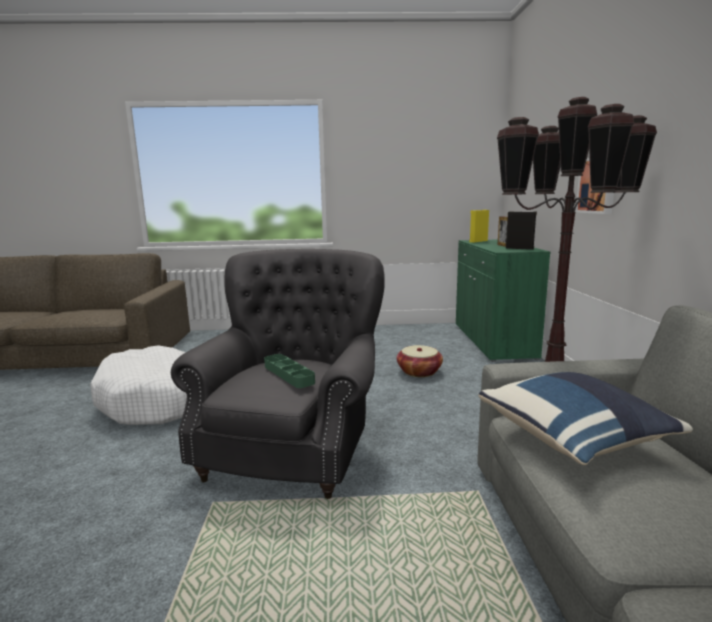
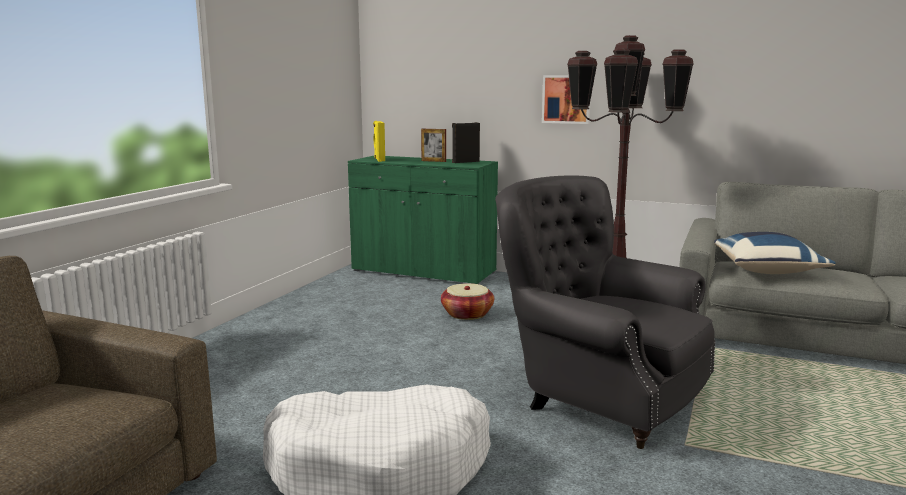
camera: 65 degrees left, 0 degrees up
green tray [264,354,315,388] -> none

